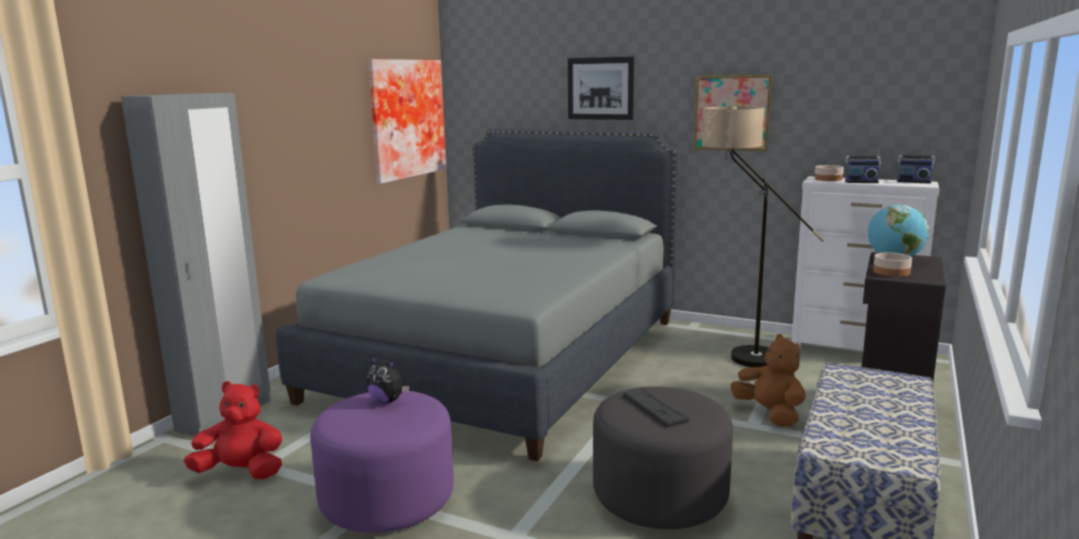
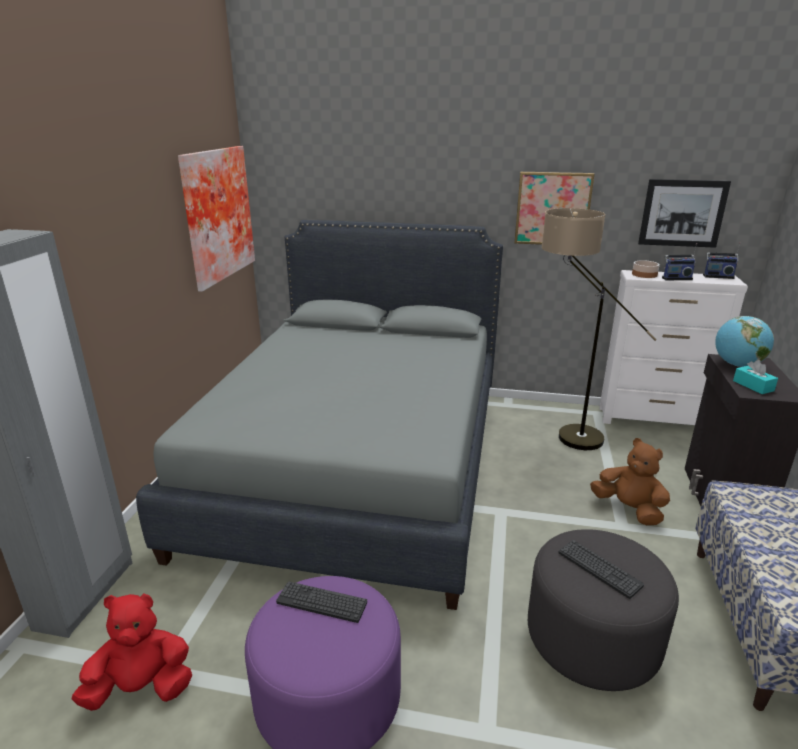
camera: 15 degrees left, 10 degrees up
plush toy [367,355,409,403] -> keyboard [276,582,367,623]
picture [568,57,634,120] -> picture moved to [638,179,731,248]
bowl [873,252,912,277] -> turquoise tissue box [733,360,778,394]

